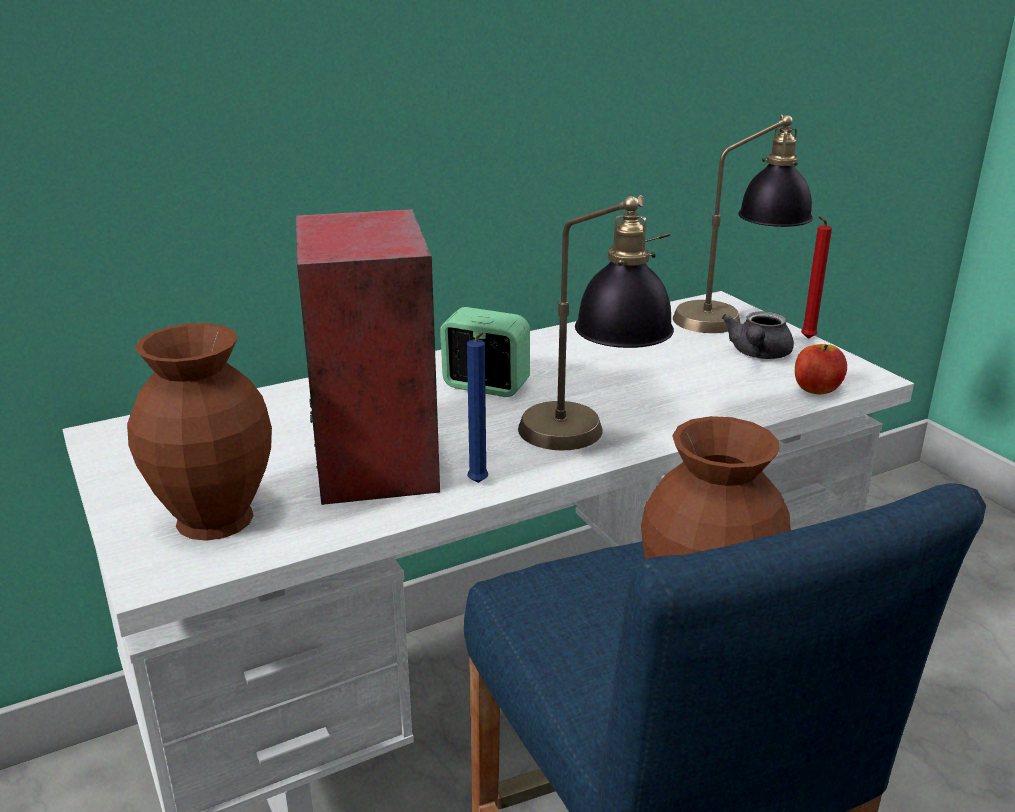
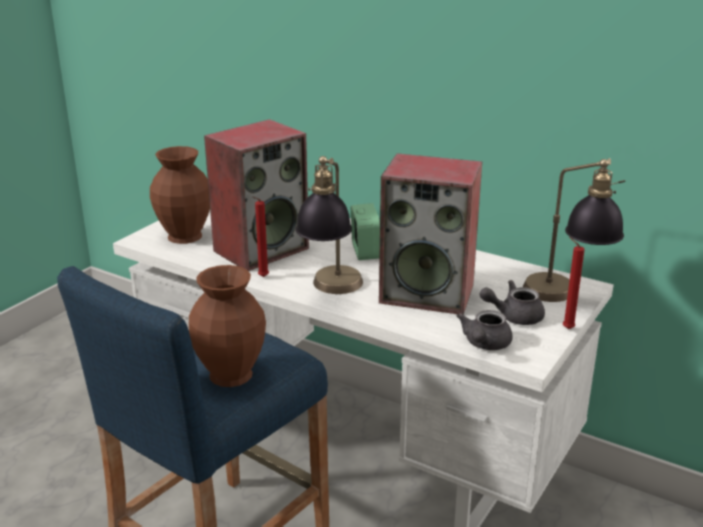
camera: 60 degrees right, 0 degrees up
blue candle [467,332,488,483] -> red candle [253,197,269,277]
apple [795,344,847,394] -> grey teapot [457,310,513,350]
none -> speaker [379,153,482,315]

